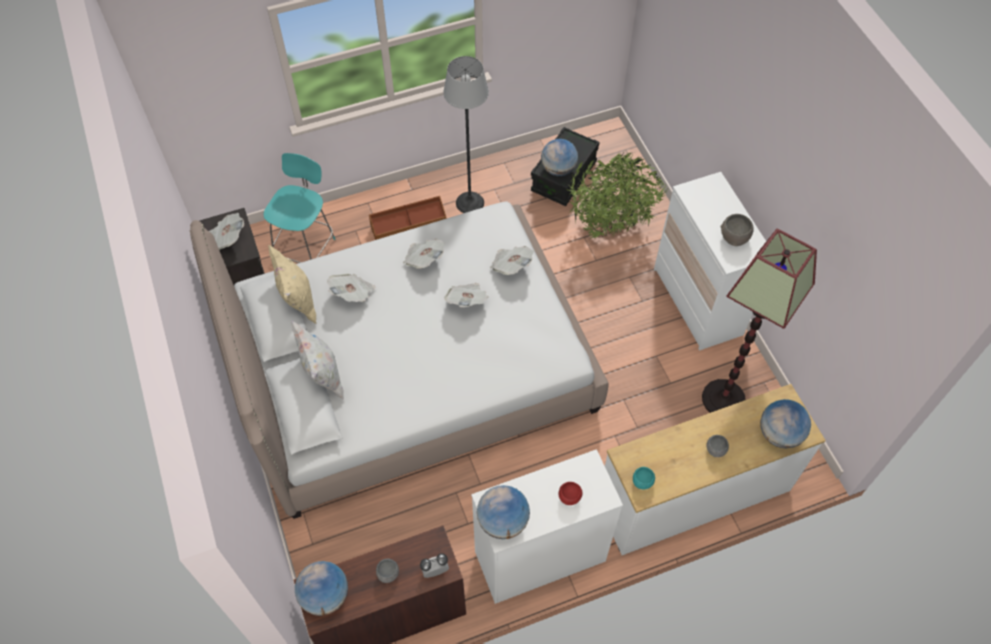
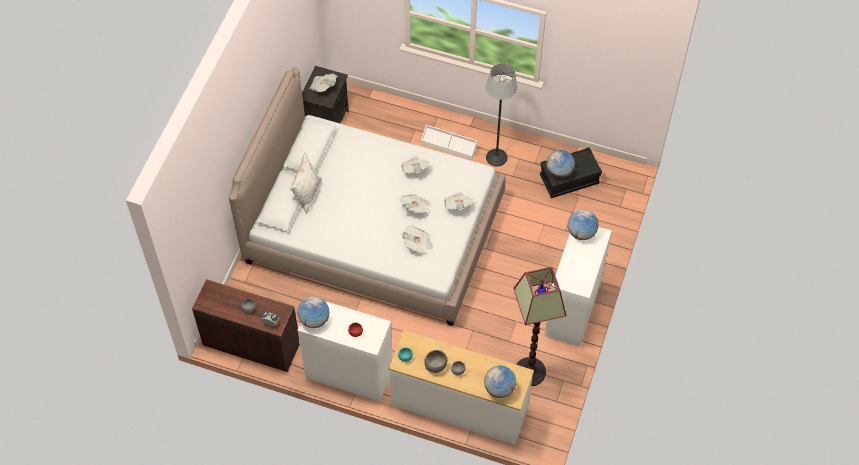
camera: 40 degrees right, 0 degrees up
turquoise chair [264,153,336,263] -> none
beige pillow [268,245,316,324] -> none
globe [295,561,348,616] -> globe moved to [568,209,598,240]
newspaper [327,274,376,302] -> newspaper moved to [401,225,434,253]
brown storage box [369,196,446,240] -> white storage box [421,125,477,160]
potted plant [568,152,669,238] -> none
grey bowl [721,214,754,246] -> grey bowl moved to [424,350,447,373]

